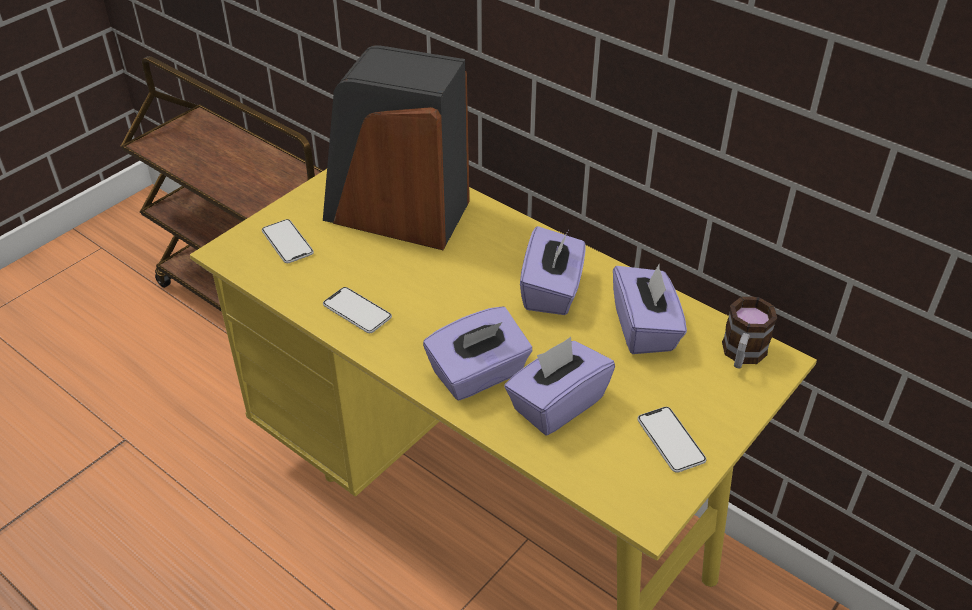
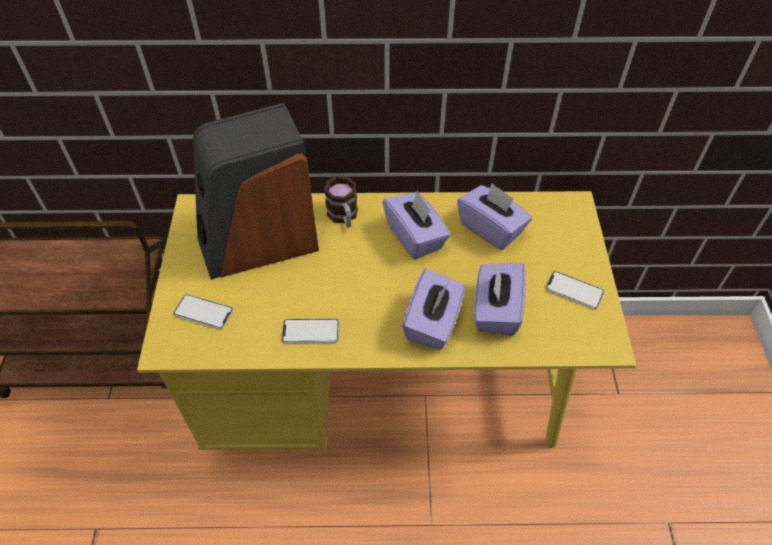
camera: 40 degrees left, 10 degrees up
mug [722,297,777,369] -> mug moved to [324,176,358,228]

